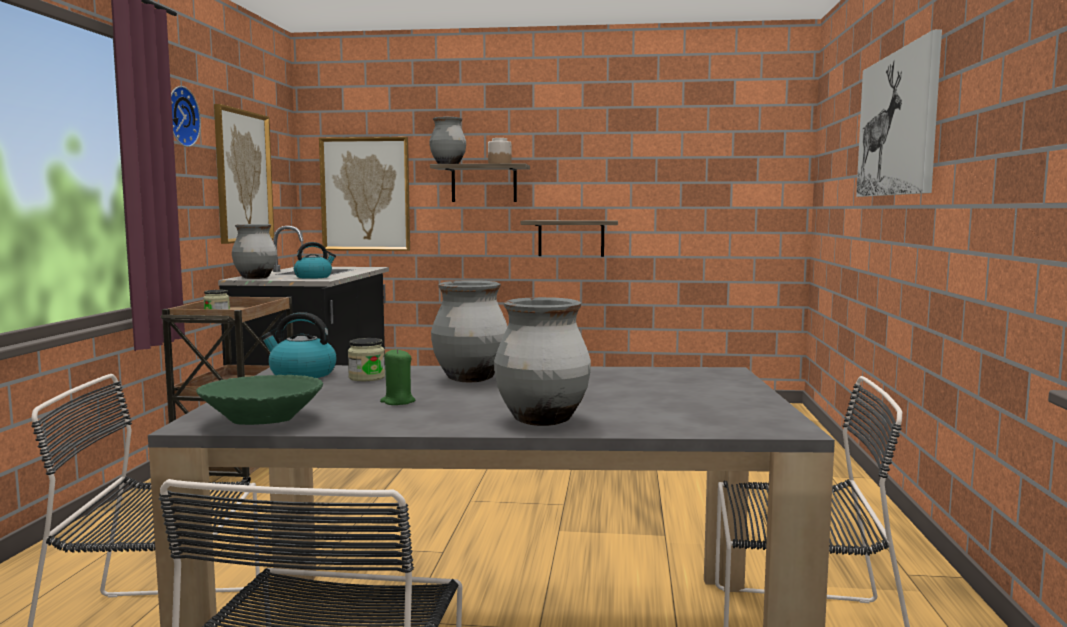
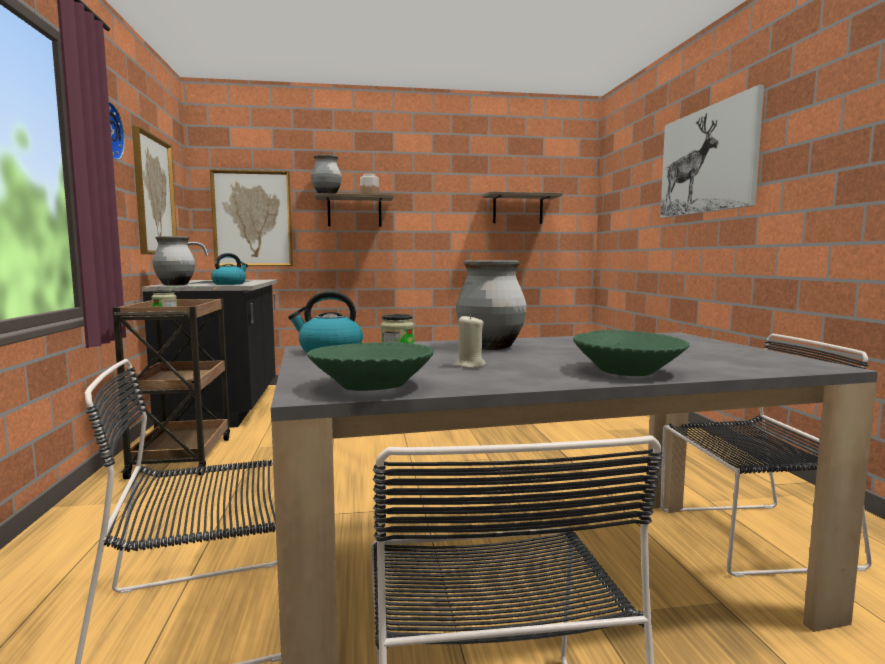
camera: 15 degrees left, 0 degrees up
green candle [380,348,415,405] -> beige candle [453,314,486,368]
grey vase [494,297,591,426] -> green bowl [573,330,690,376]
shelf [521,220,618,257] -> shelf moved to [483,191,563,224]

